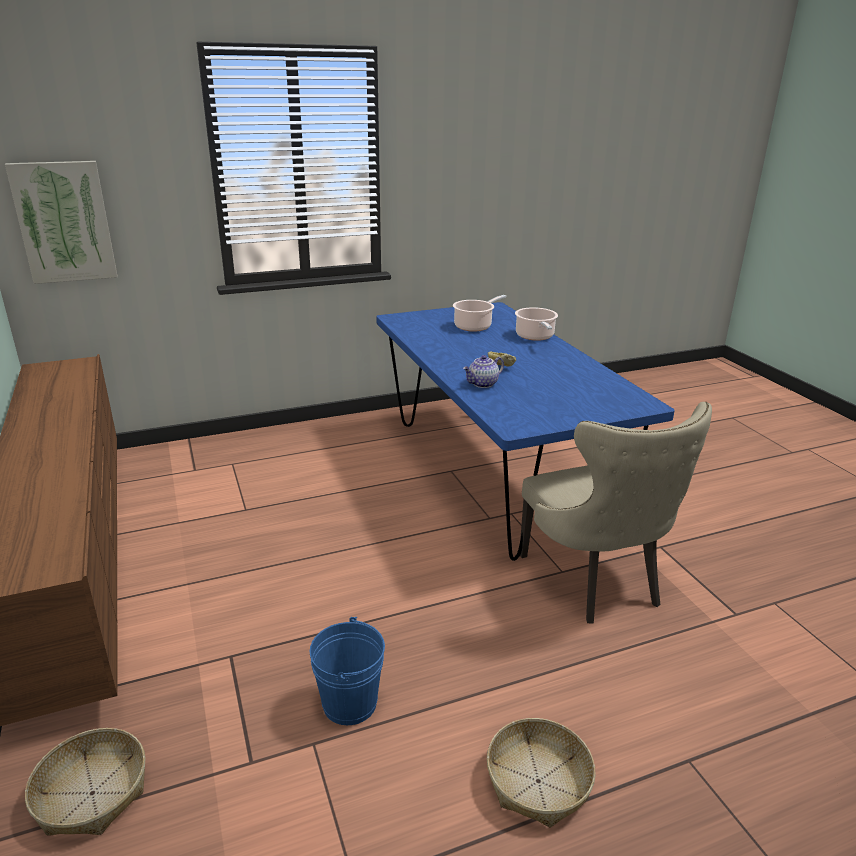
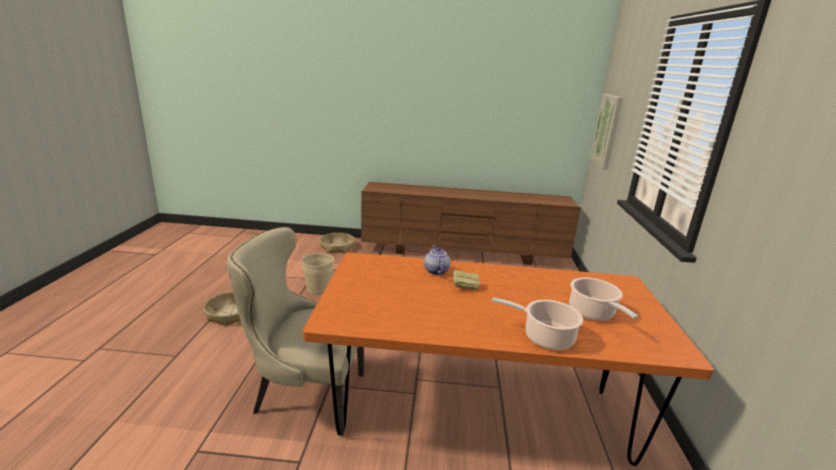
camera: 115 degrees right, 5 degrees down
blue bucket [309,617,385,725] -> beige bucket [302,253,334,295]
blue dining table [376,302,675,561] -> orange dining table [303,252,714,466]

